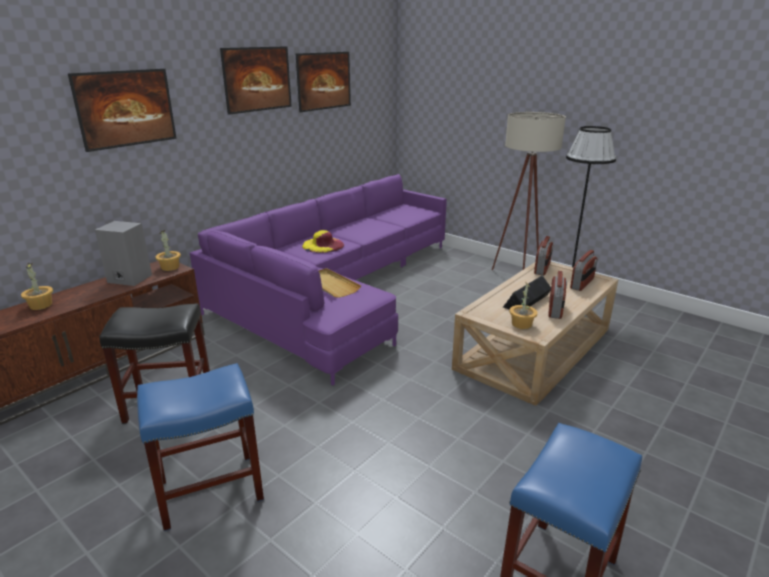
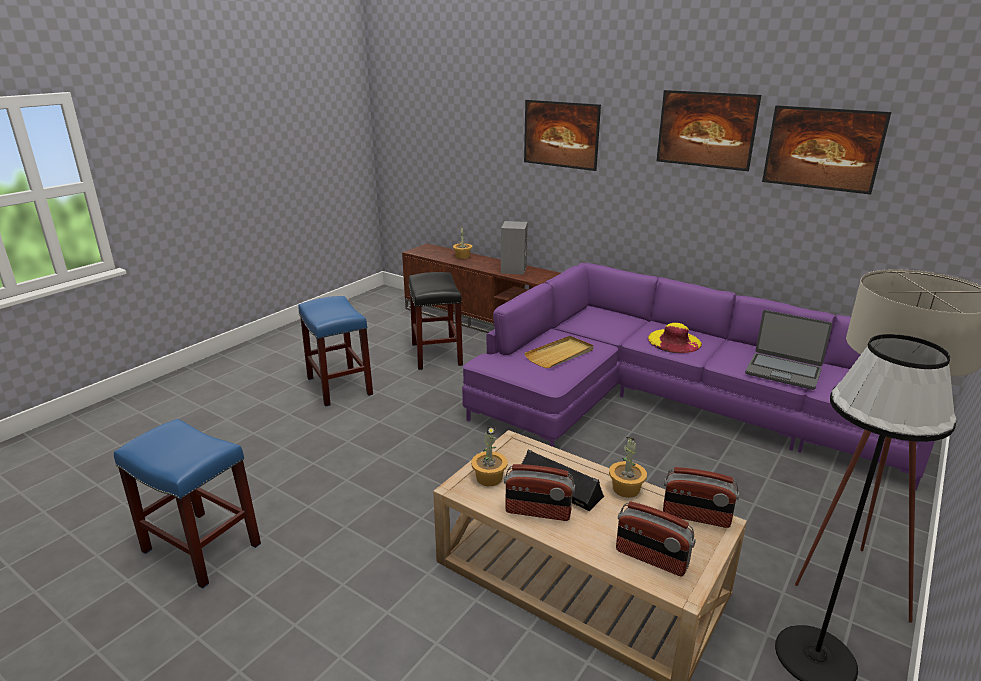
camera: 85 degrees right, 0 degrees up
potted plant [155,230,181,271] -> potted plant moved to [609,437,647,498]
none -> laptop [745,310,832,390]

